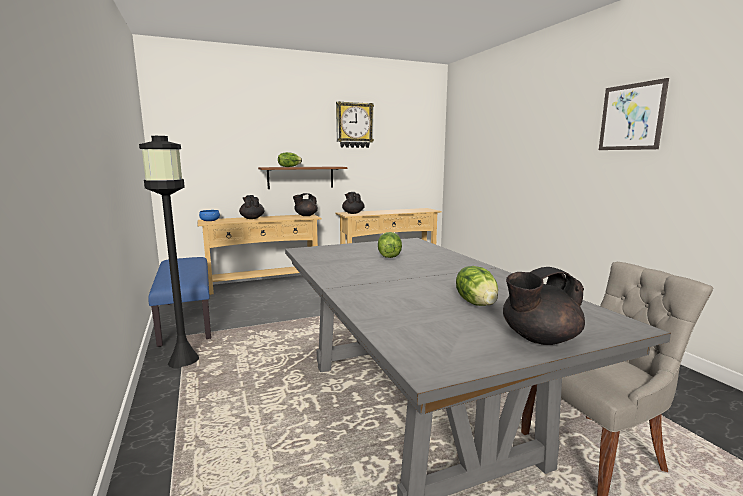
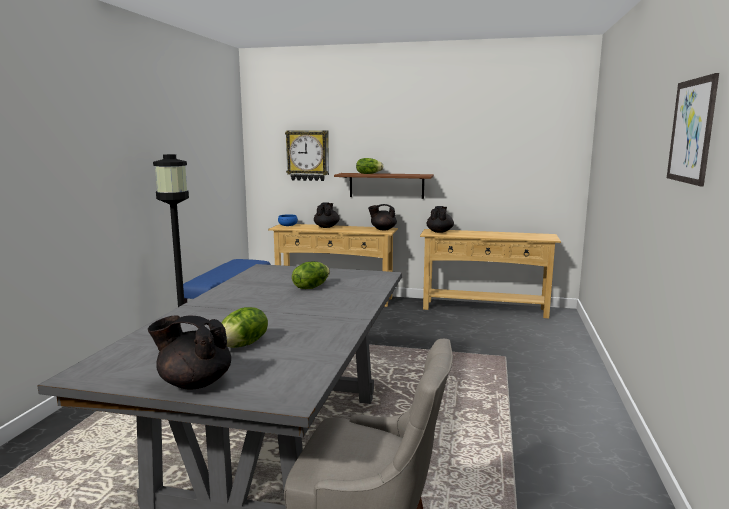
camera: 35 degrees right, 0 degrees up
wall clock [336,101,374,148] -> wall clock moved to [285,130,329,181]

